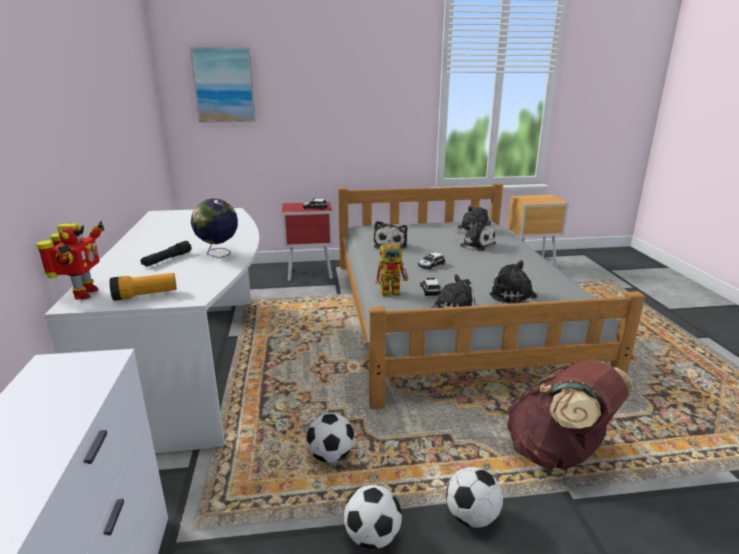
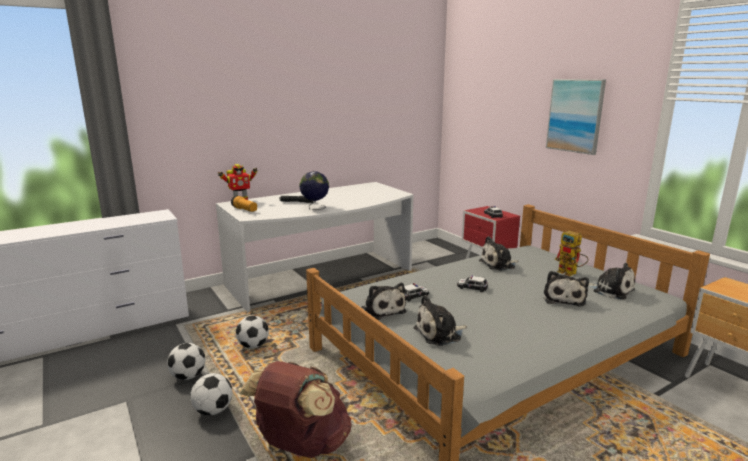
camera: 65 degrees right, 5 degrees down
picture [190,47,256,122] -> picture moved to [546,79,606,155]
toy robot [375,242,408,297] -> toy robot moved to [555,231,589,276]
plush toy [489,260,537,304] -> plush toy turned 135 degrees counterclockwise [414,295,467,346]

